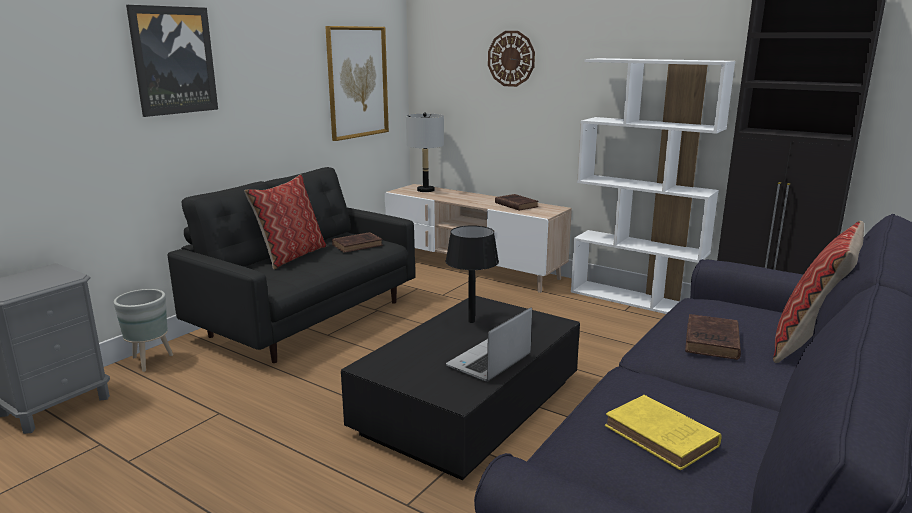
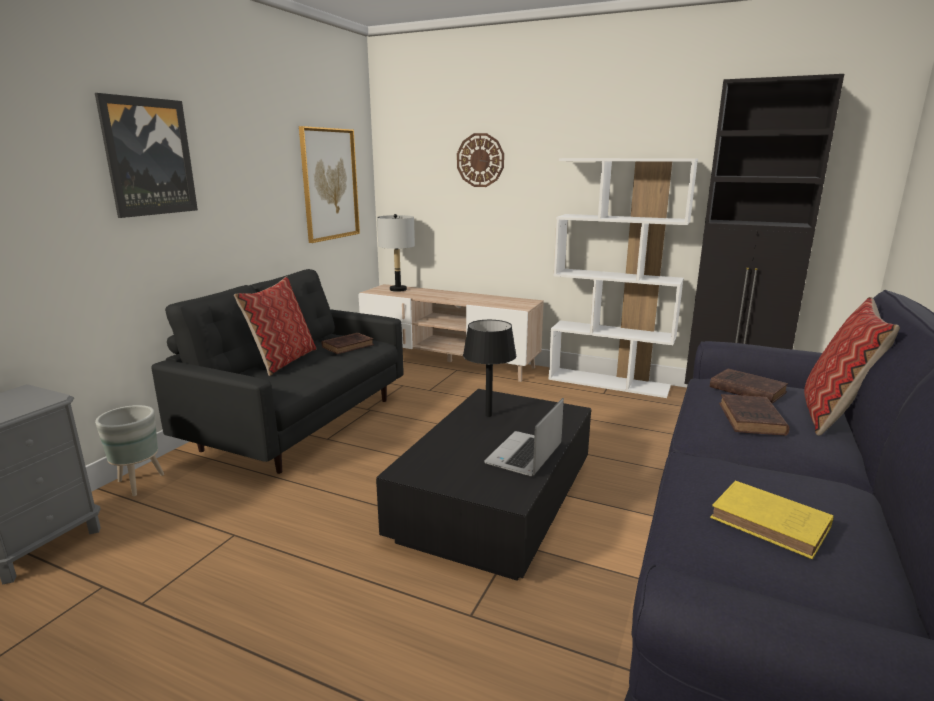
camera: 10 degrees left, 0 degrees up
brown book [495,194,539,211] -> brown book moved to [710,369,788,404]

